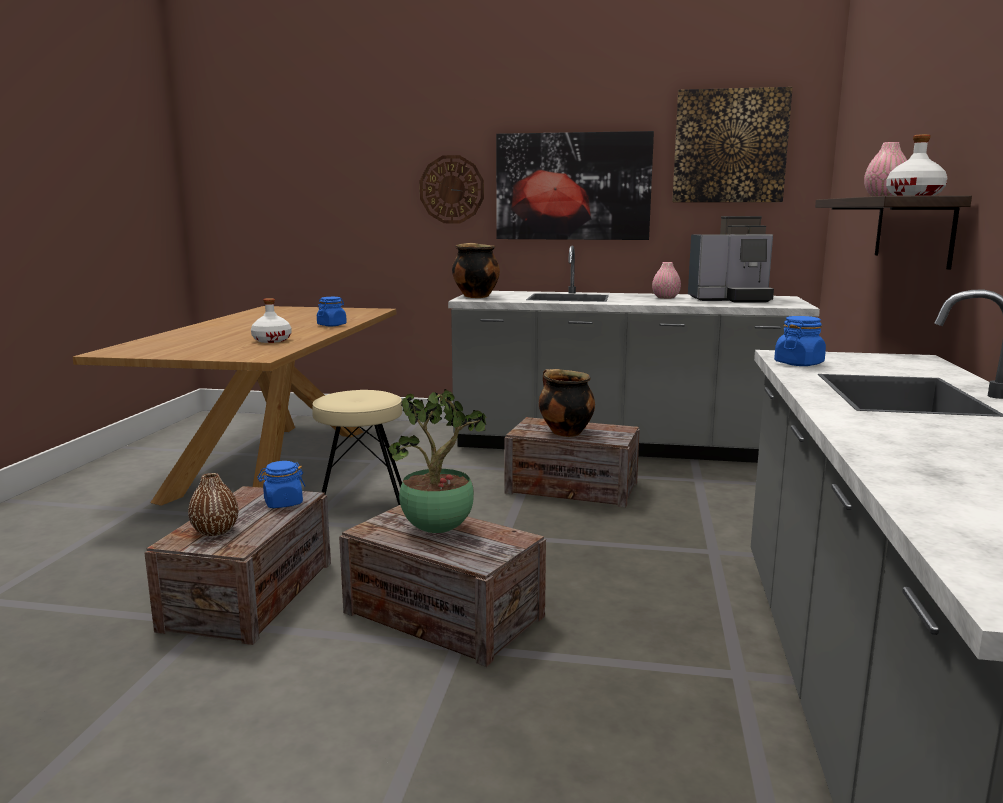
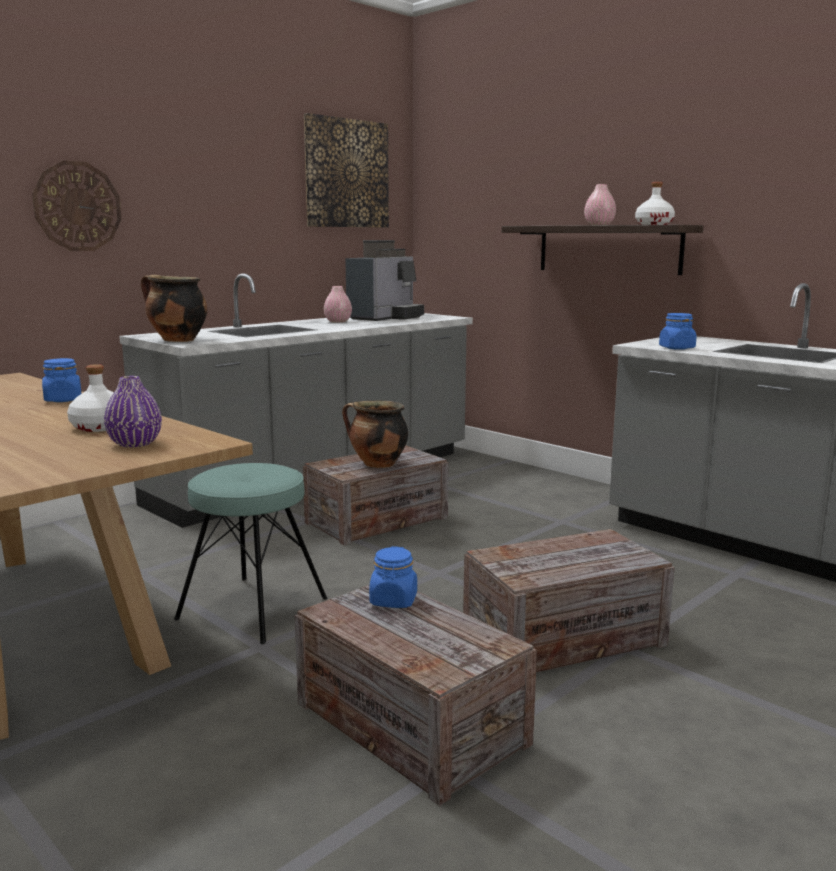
camera: 55 degrees left, 0 degrees up
brown vase [188,473,239,536] -> none
beige stool [312,390,402,505] -> turquoise stool [174,463,327,644]
potted plant [388,389,487,533] -> none
picture [496,131,654,240] -> none
none -> purple vase [104,376,162,448]

